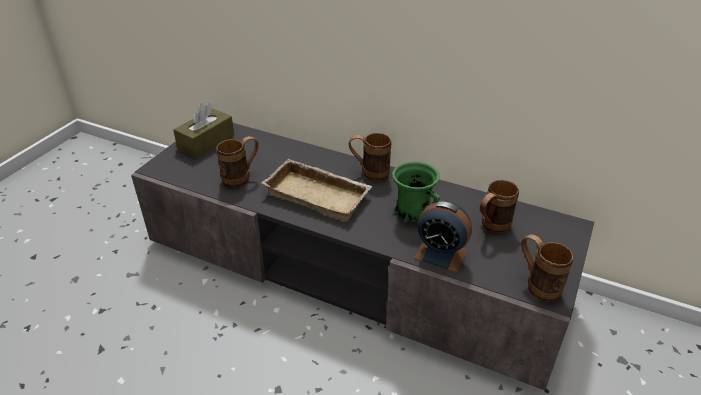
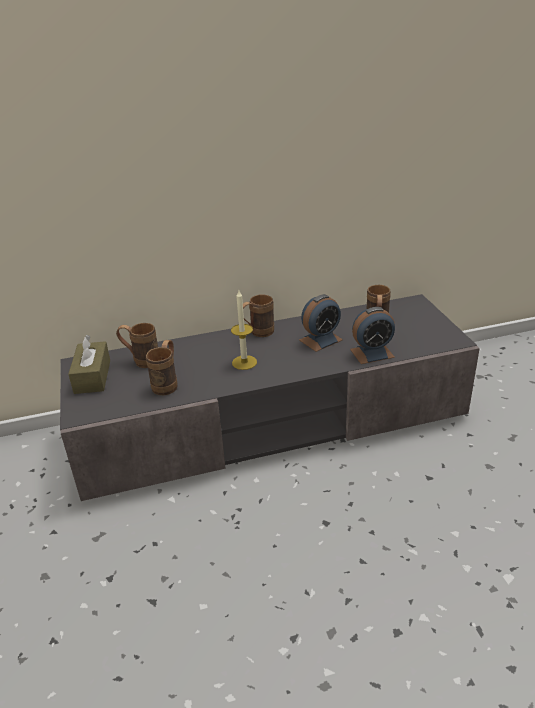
camera: 40 degrees left, 5 degrees down
beige tray [262,159,373,221] -> candle [231,291,257,370]
green mug [392,161,440,222] -> alarm clock [299,294,343,352]
brown mug [521,234,573,302] -> brown mug moved to [116,323,158,368]

